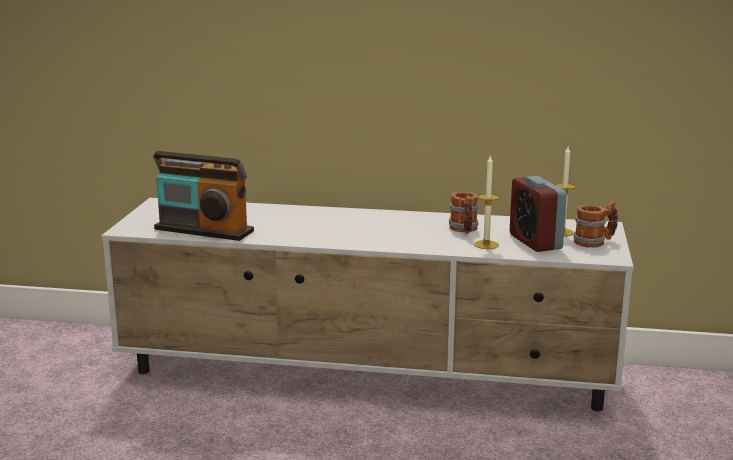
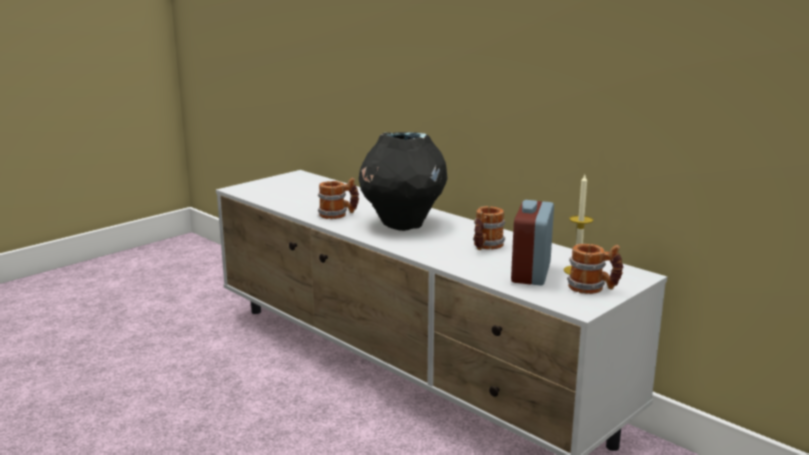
camera: 35 degrees right, 0 degrees up
radio [153,151,254,241] -> none
candle [474,155,499,249] -> none
none -> mug [318,178,359,219]
none -> black vase [359,132,447,231]

